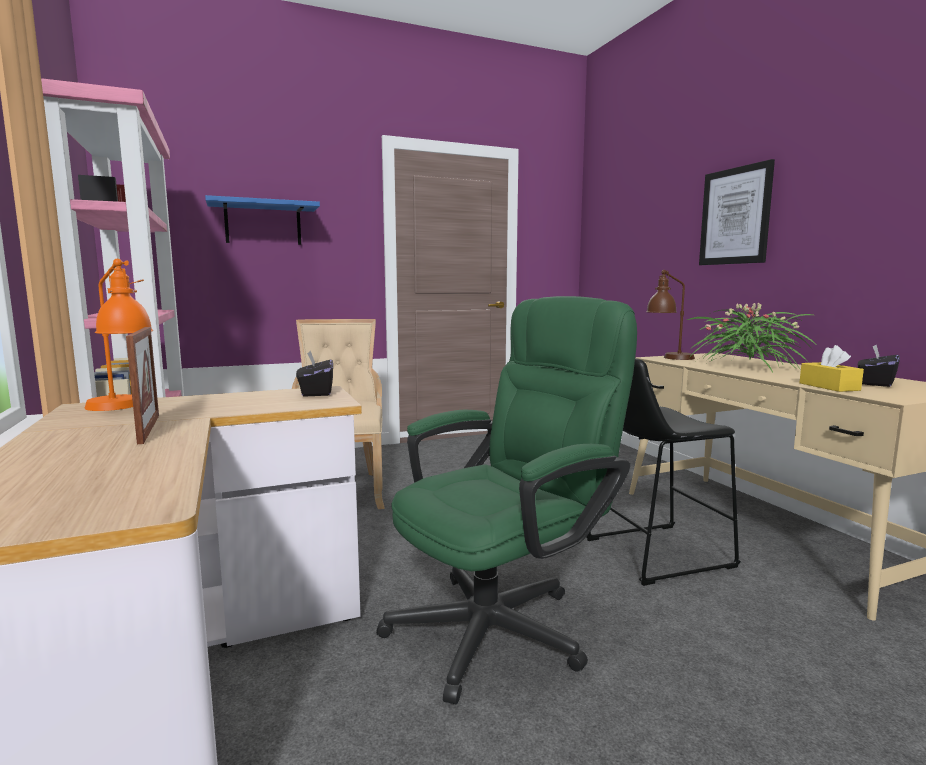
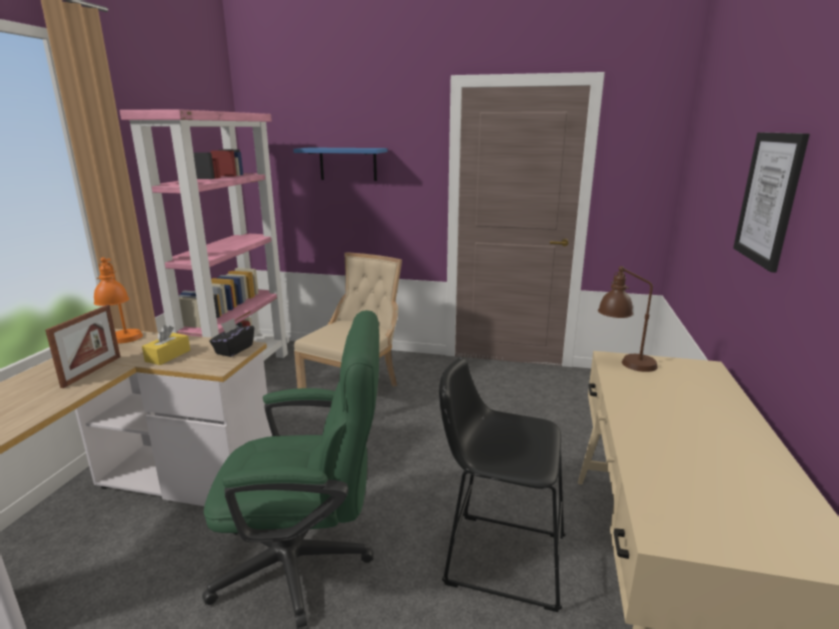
camera: 35 degrees right, 10 degrees up
potted plant [687,303,816,372] -> none
yellow tissue box [799,345,864,392] -> yellow tissue box moved to [142,325,190,365]
black tissue box [858,345,900,387] -> none

